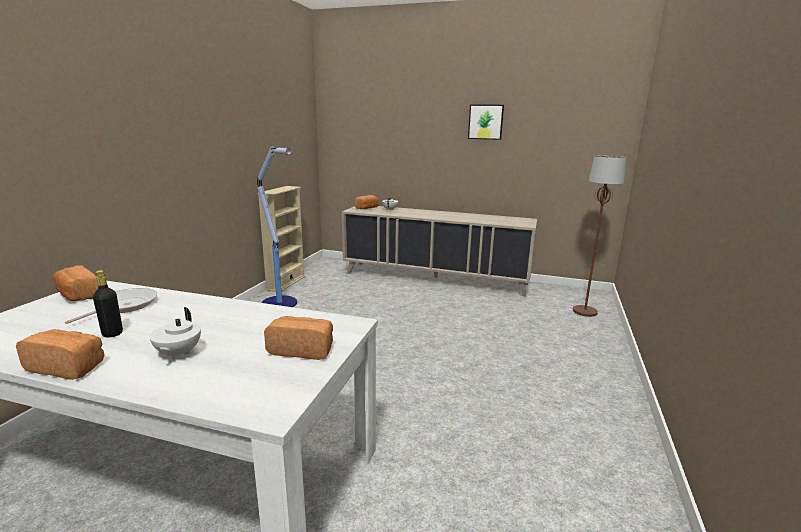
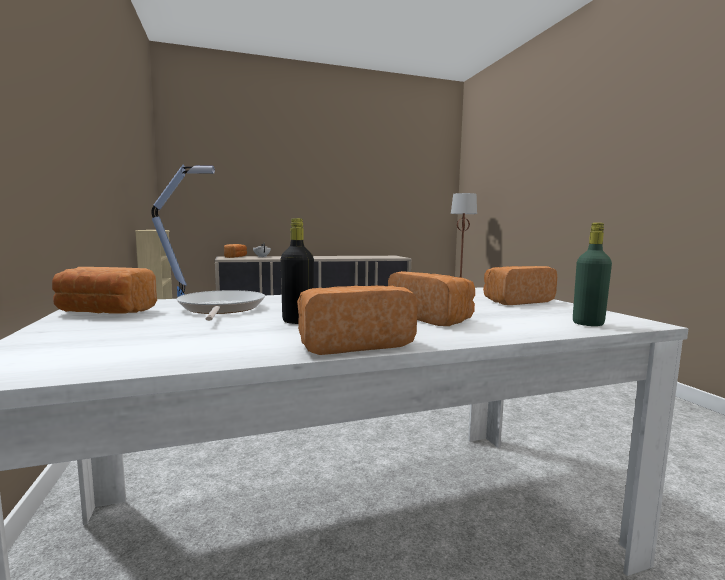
camera: 35 degrees left, 10 degrees down
white teapot [150,307,201,360] -> bread [388,271,475,326]
picture [468,104,504,140] -> none
none -> green bottle [573,223,612,326]

